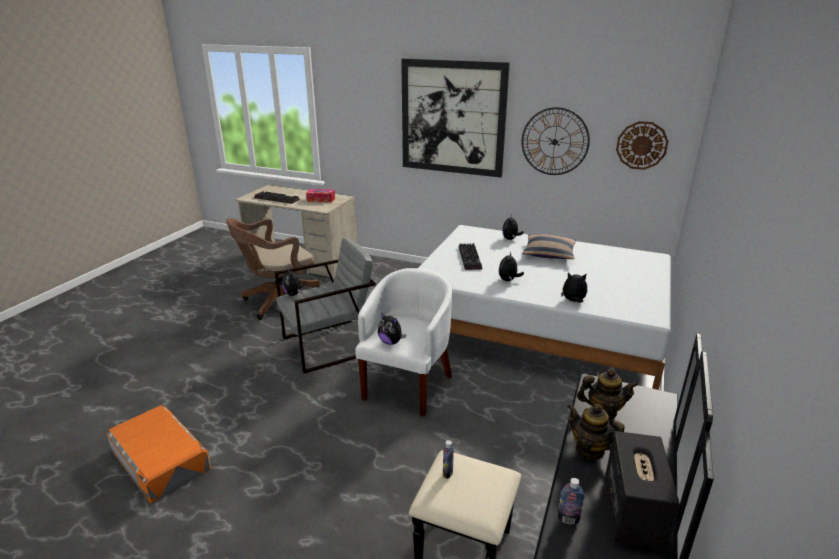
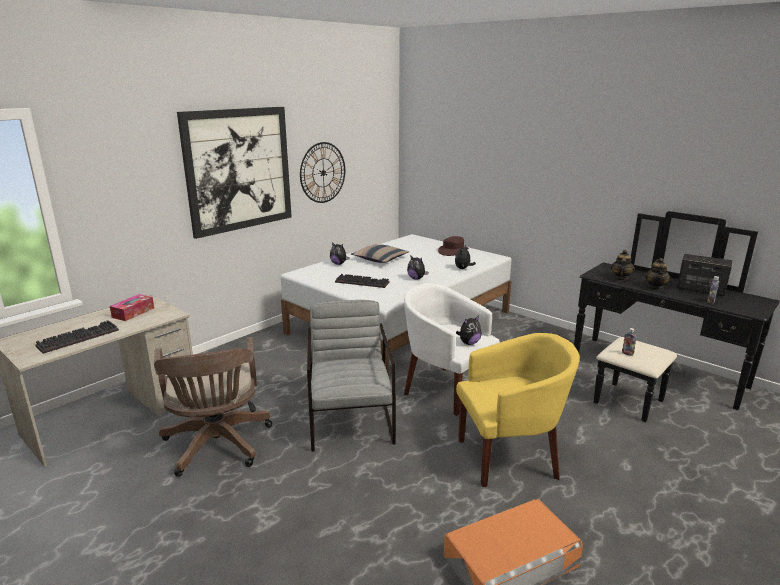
camera: 70 degrees left, 5 degrees down
plush toy [282,267,305,296] -> none
teapot [567,404,625,460] -> teapot turned 45 degrees counterclockwise [645,258,671,290]
wall clock [616,121,669,170] -> none
none -> brown hat [438,236,469,256]
none -> yellow armchair [456,333,580,487]

